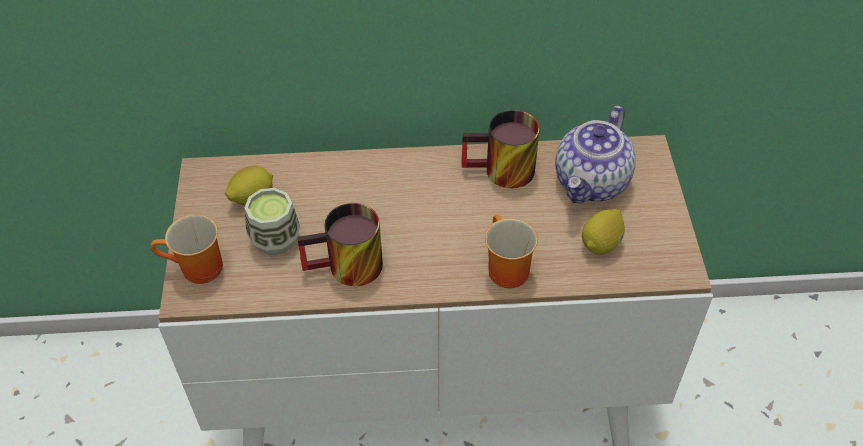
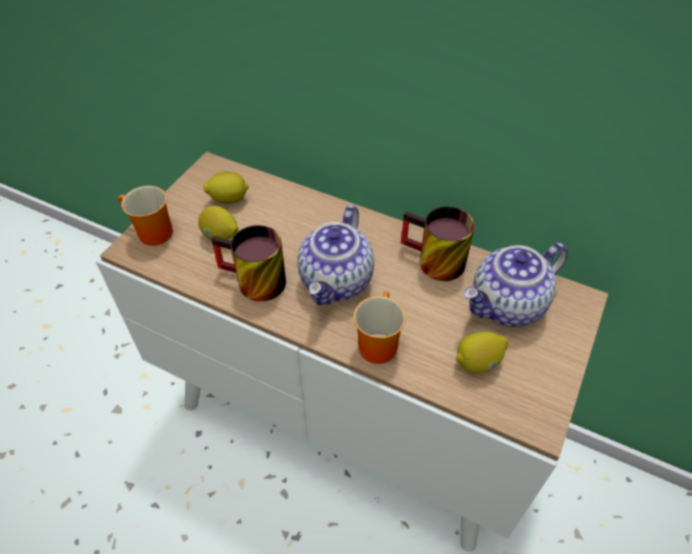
camera: 30 degrees right, 0 degrees up
cup [244,188,300,255] -> lemon [198,206,238,240]
none -> teapot [298,205,374,305]

